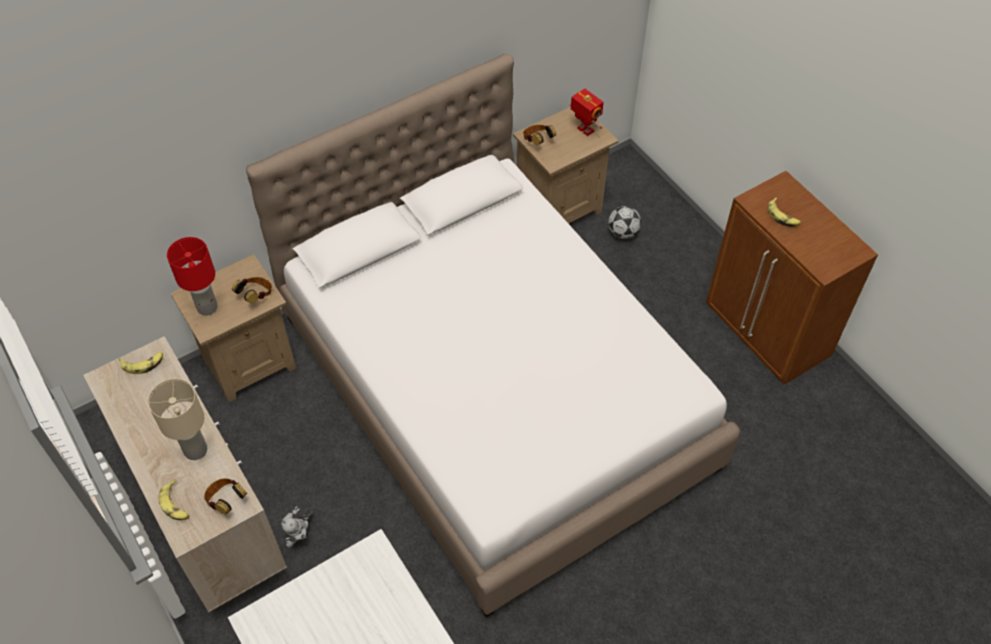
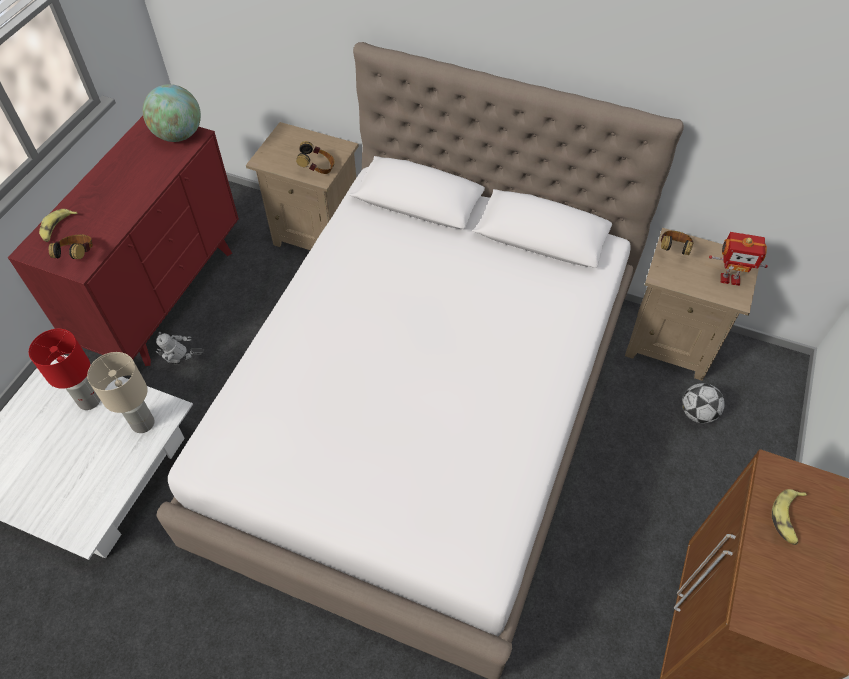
camera: 55 degrees right, 0 degrees up
white dresser [83,336,287,612] -> red dresser [7,116,239,366]
banana [119,352,163,374] -> globe [143,84,201,142]
beige table lamp [148,379,207,460] -> beige table lamp moved to [87,352,154,433]
red table lamp [167,237,218,315] -> red table lamp moved to [29,329,100,410]
toy robot [569,88,604,136] -> toy robot turned 90 degrees clockwise [709,232,768,286]

